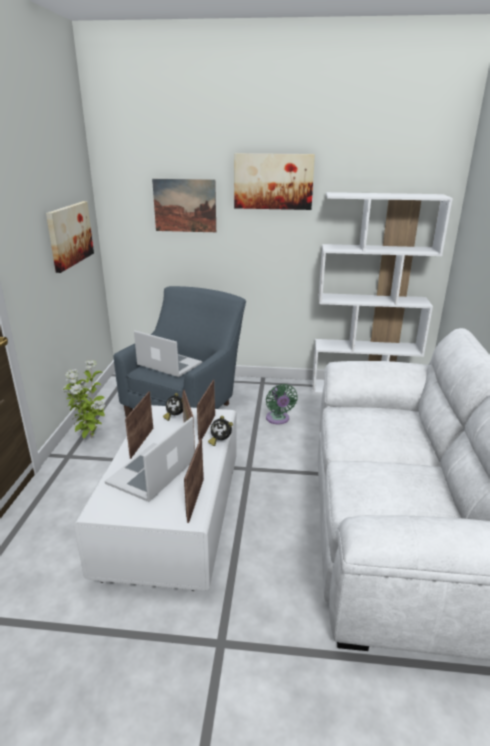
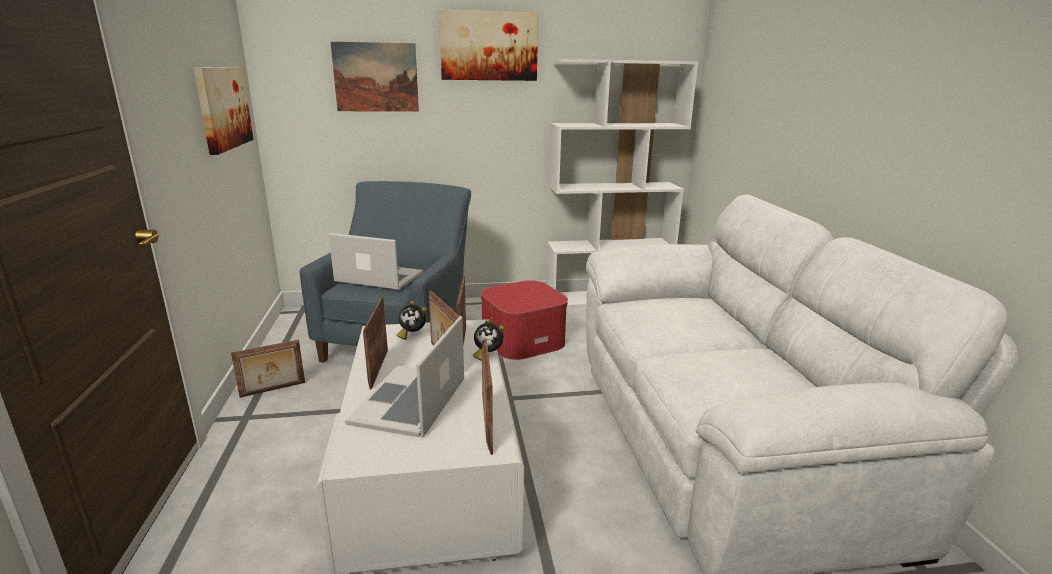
camera: 15 degrees left, 5 degrees down
potted plant [62,360,105,438] -> picture frame [231,339,305,398]
green fan [266,384,298,424] -> ottoman [480,280,568,360]

